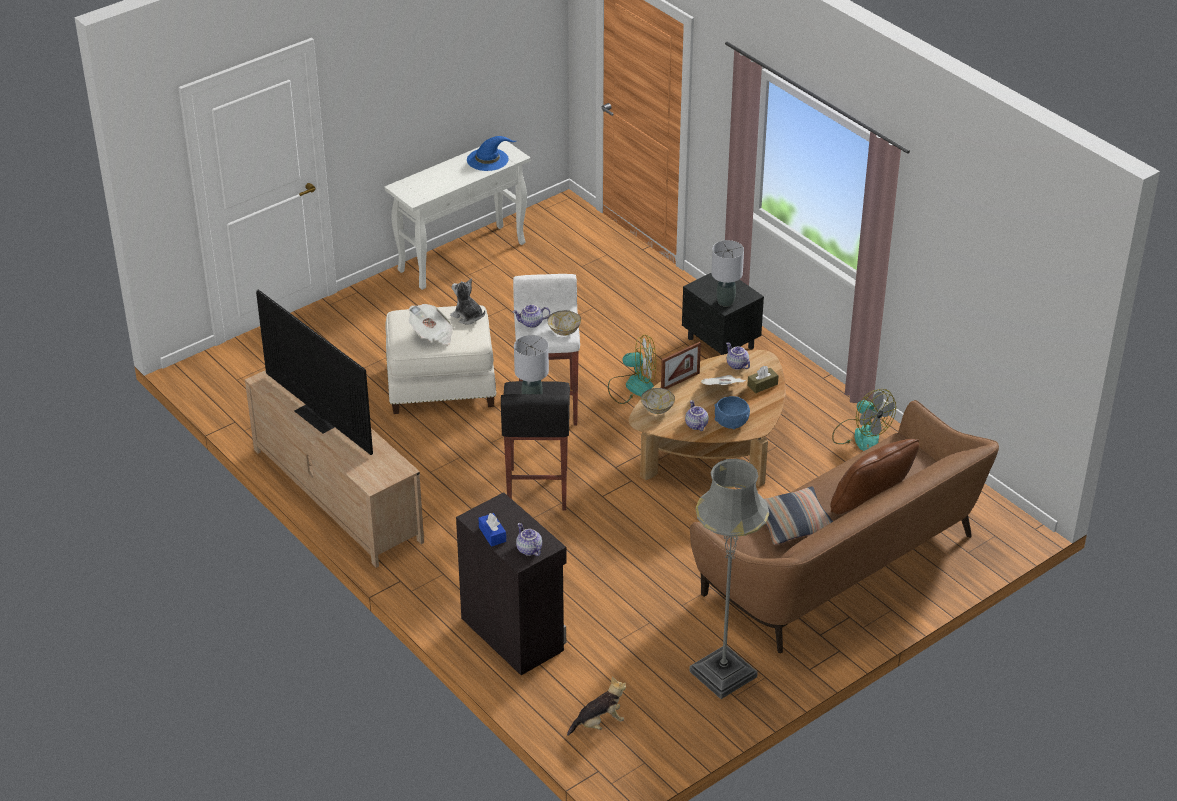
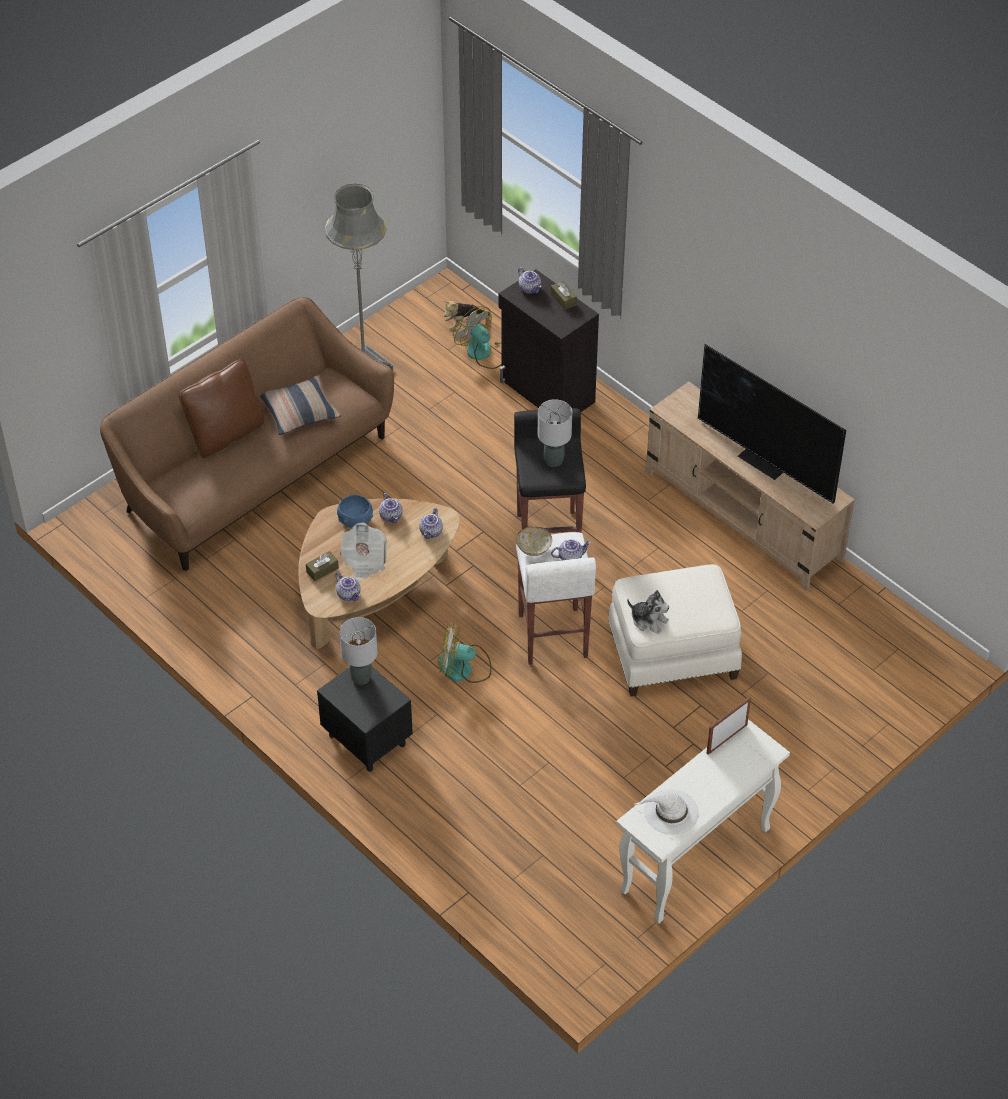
camera: 175 degrees right, 10 degrees up
newspaper [408,304,454,345] -> none
blue hat [467,136,517,171] -> white hat [635,789,699,835]
blue tissue box [479,513,506,547] -> brown tissue box [551,281,577,310]
bowl [641,388,675,414] -> teapot [419,508,443,539]
picture frame [661,342,701,389] -> picture frame moved to [707,697,751,755]
fan [832,389,896,451] -> fan moved to [453,306,502,369]

